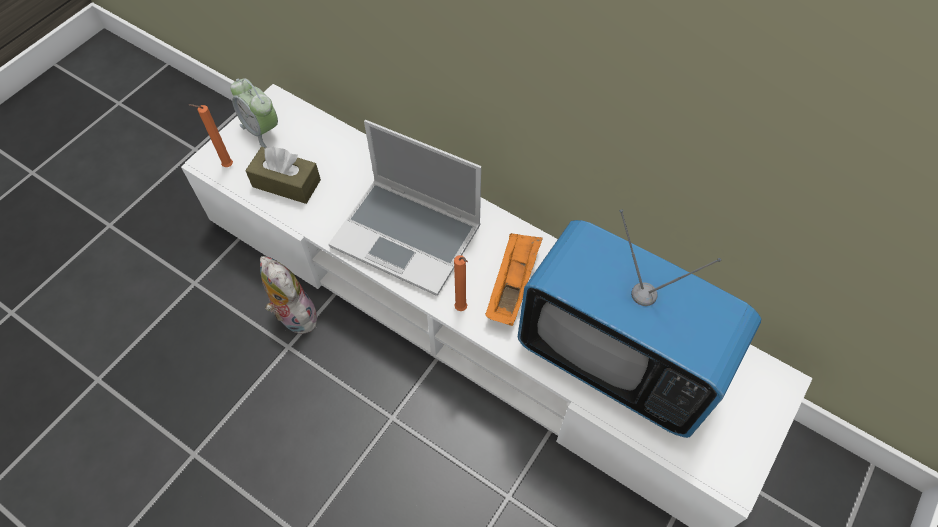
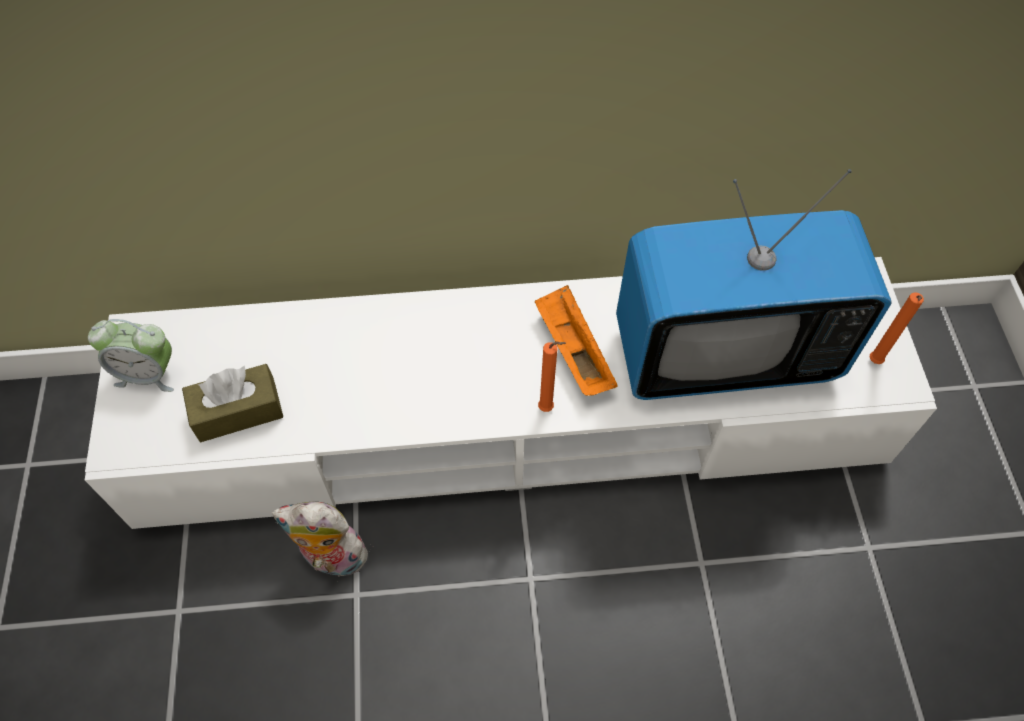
camera: 40 degrees left, 0 degrees up
orange candle [189,104,233,167] -> orange candle moved to [869,292,924,364]
laptop [328,120,481,296] -> none

